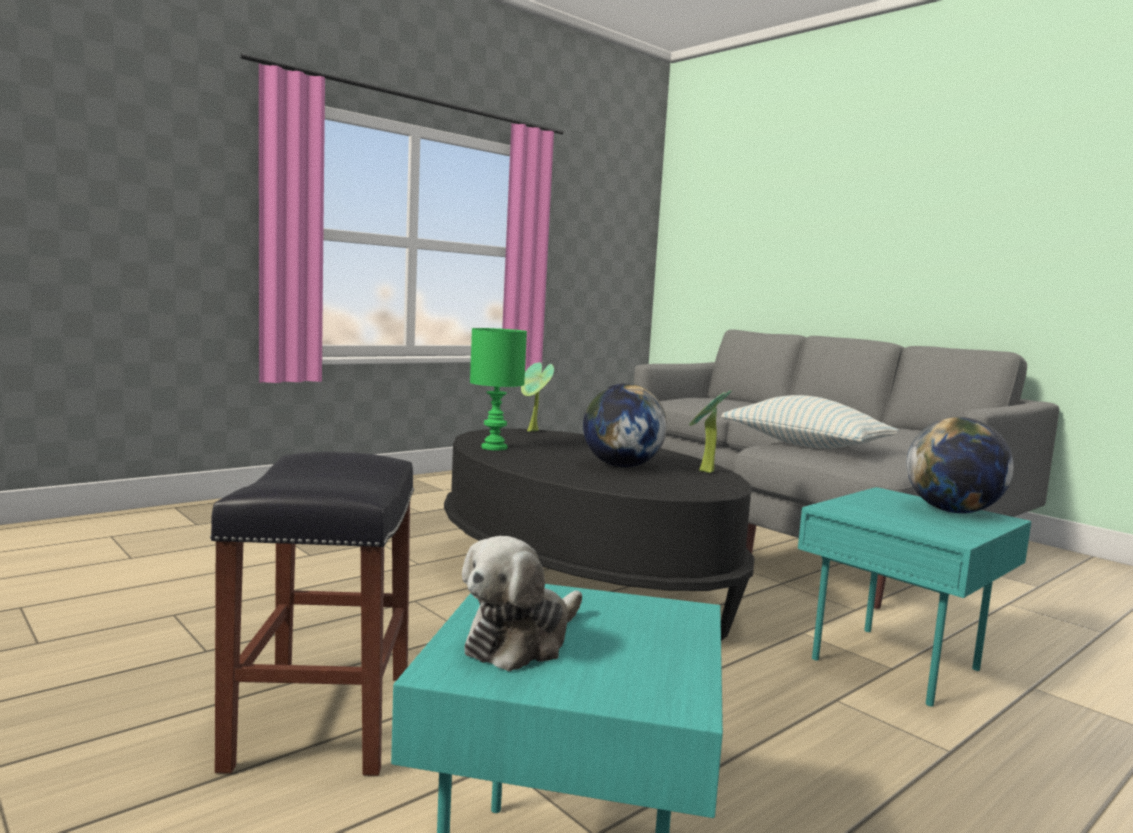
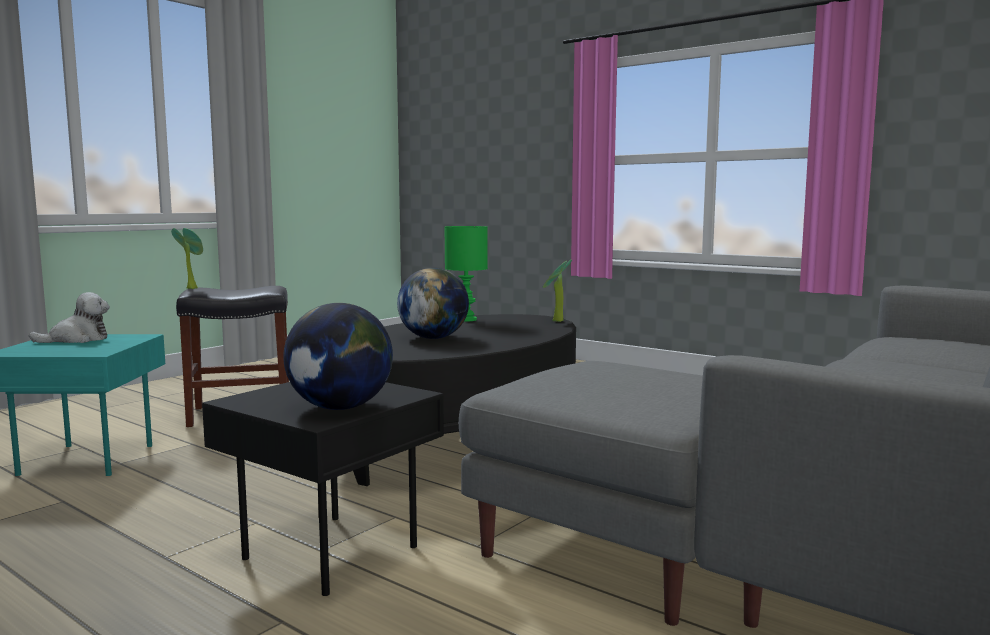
camera: 80 degrees right, 0 degrees up
plush toy [462,536,582,671] -> plush toy turned 120 degrees clockwise [29,292,110,343]
potted plant [689,390,731,473] -> potted plant moved to [171,228,203,289]
pillow [721,395,899,449] -> none
turquoise side table [798,487,1031,707] -> black side table [202,382,444,596]

